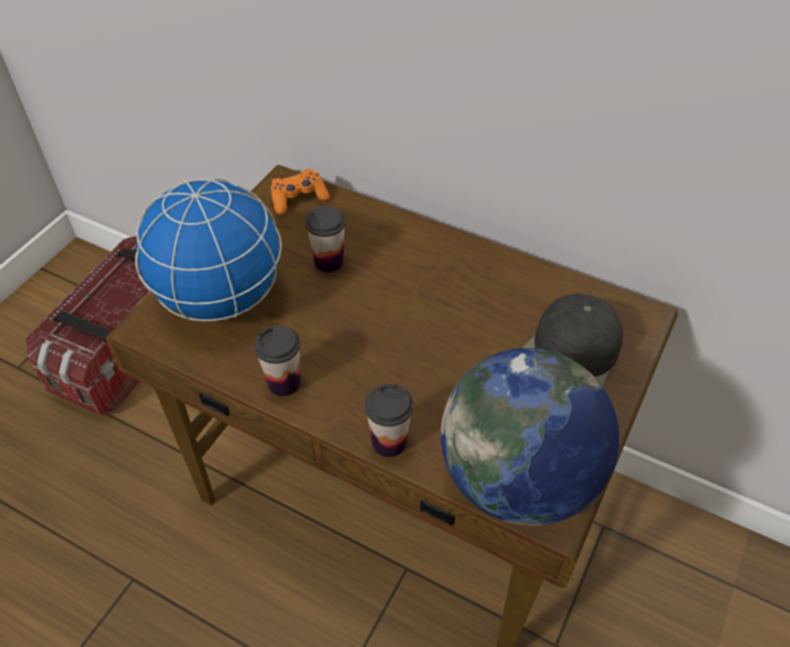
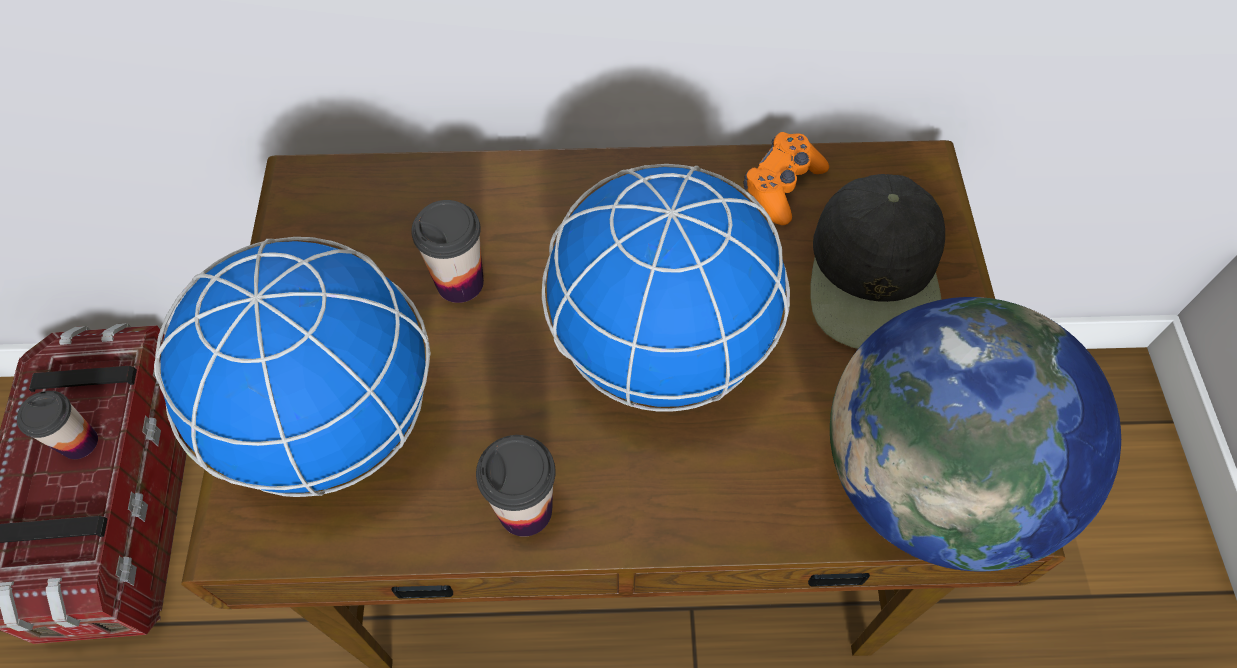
camera: 30 degrees left, 10 degrees up
orange game controller [271,169,330,215] -> orange game controller moved to [743,132,829,225]
cup [365,384,413,457] -> cup moved to [17,391,98,459]
none -> globe [542,164,790,412]

